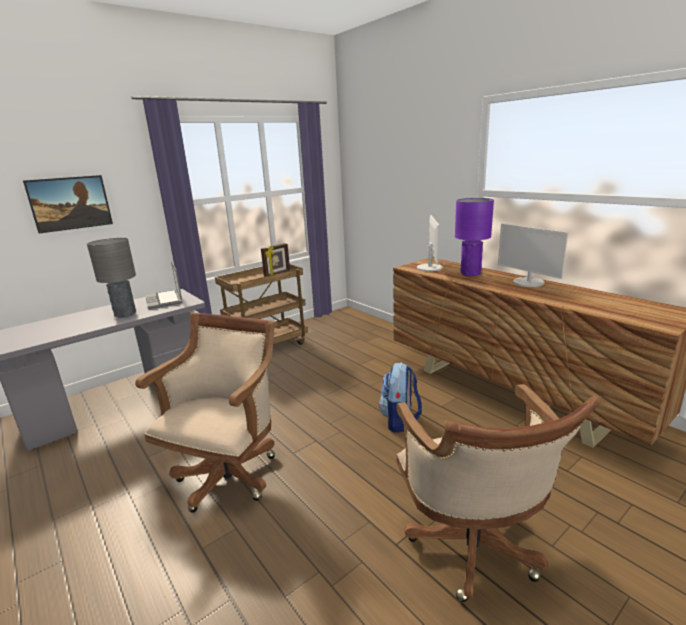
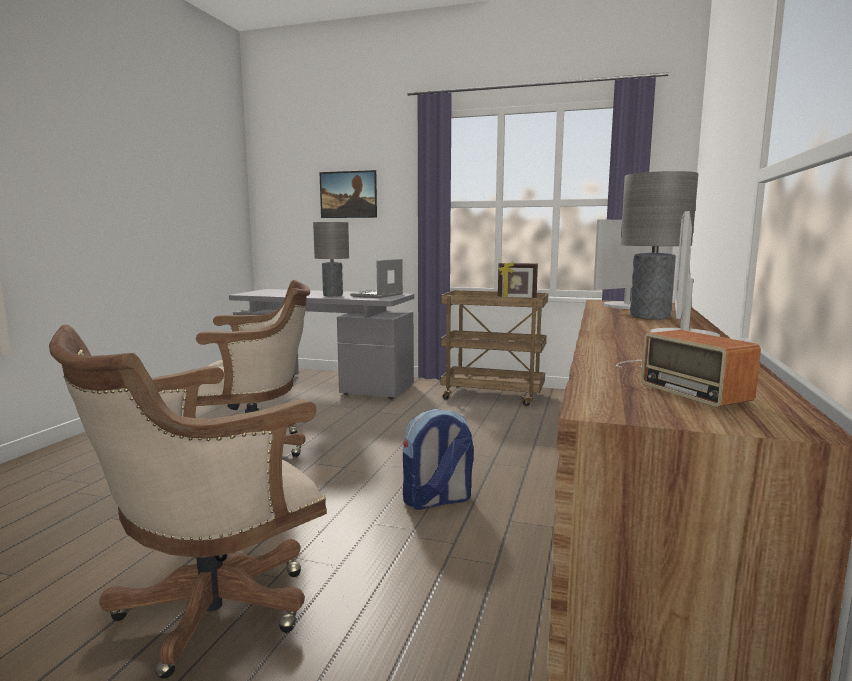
camera: 55 degrees right, 10 degrees down
purple table lamp [455,198,494,276] -> grey table lamp [621,171,699,320]
none -> radio [616,330,761,407]

